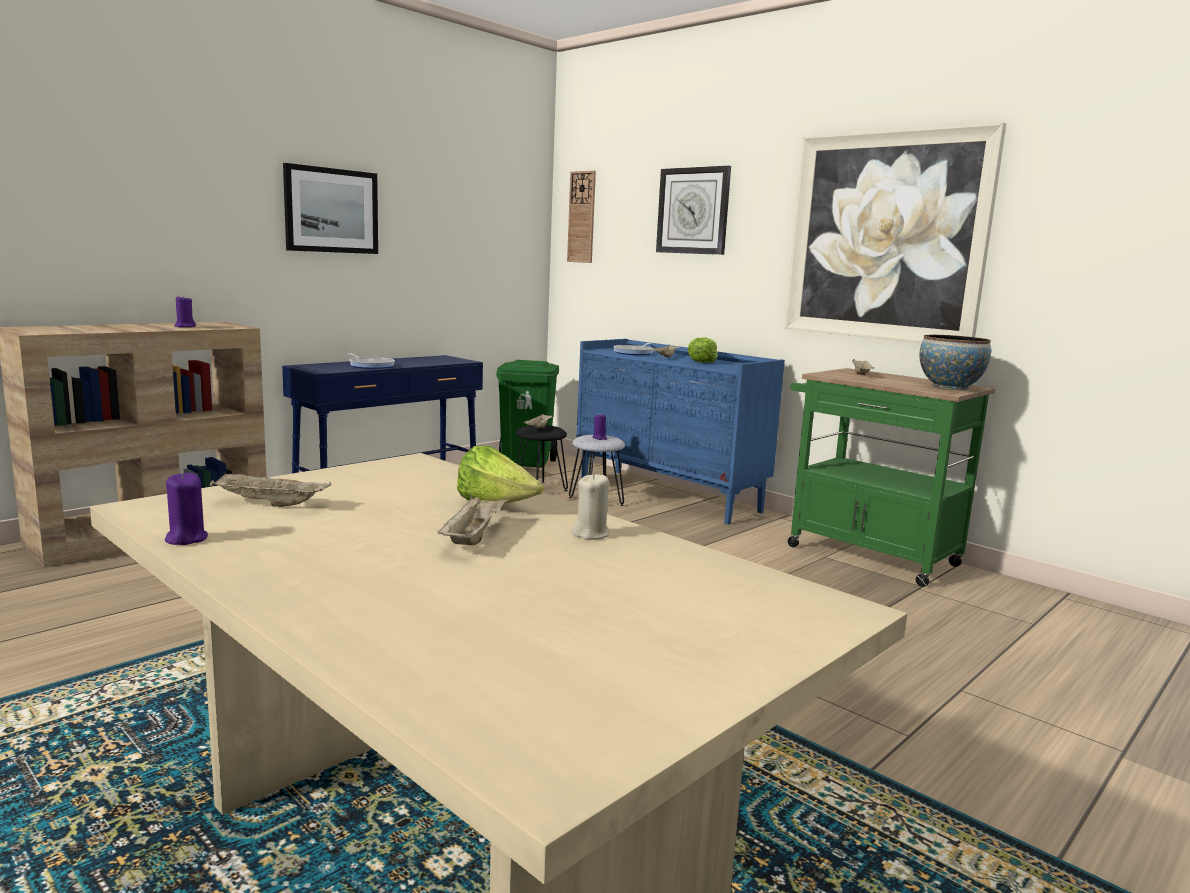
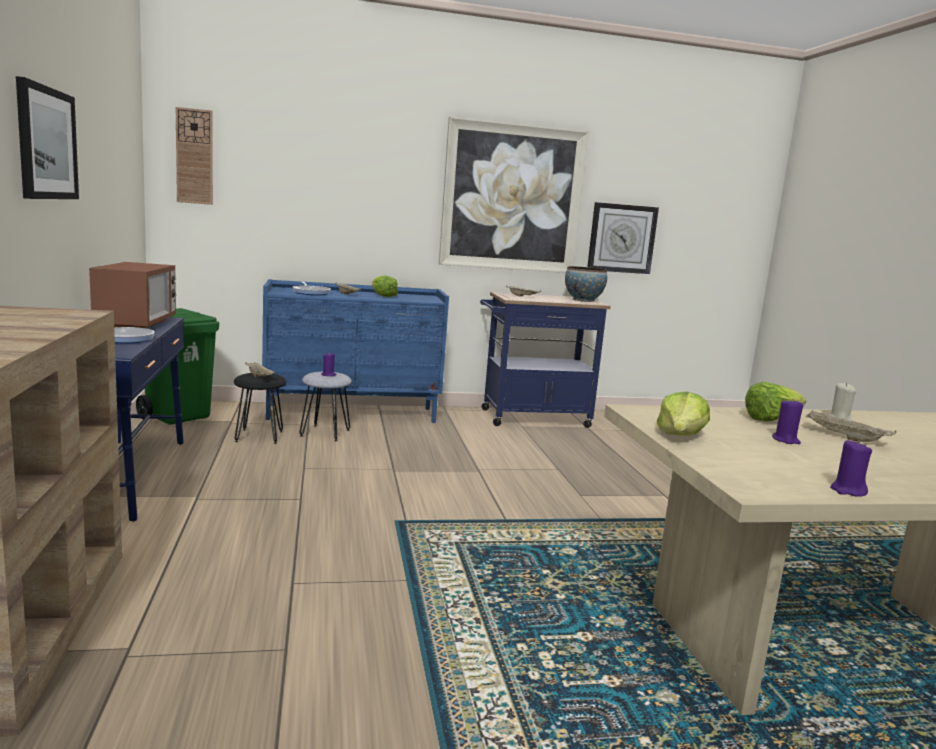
camera: 55 degrees left, 0 degrees up
purple candle [174,295,196,328] -> purple candle moved to [772,398,803,444]
beige tray [210,472,331,507] -> none
wall clock [656,166,731,255] -> wall clock moved to [587,202,659,274]
green cart [788,368,996,587] -> blue cart [480,292,611,428]
none -> microwave [89,262,176,328]
none -> lettuce [657,392,710,436]

